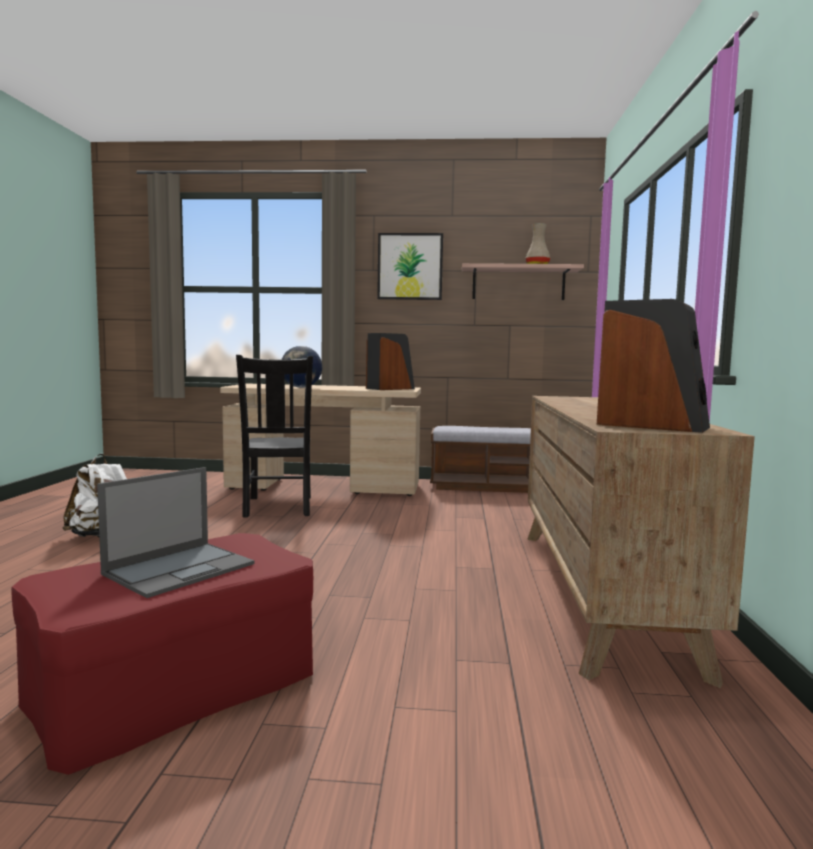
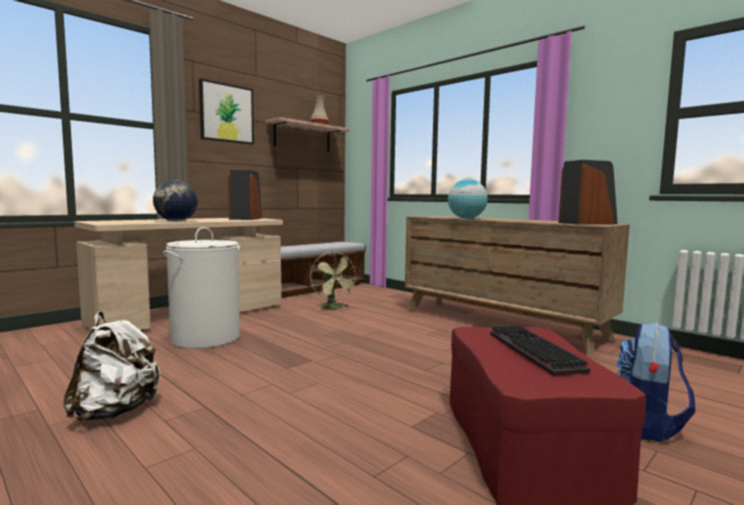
camera: 50 degrees left, 0 degrees up
laptop [97,467,254,598] -> keyboard [490,326,590,376]
black chair [236,355,313,518] -> white laundry basket [163,227,240,349]
none -> green fan [310,252,358,310]
none -> globe [448,179,488,219]
none -> backpack [616,322,696,442]

